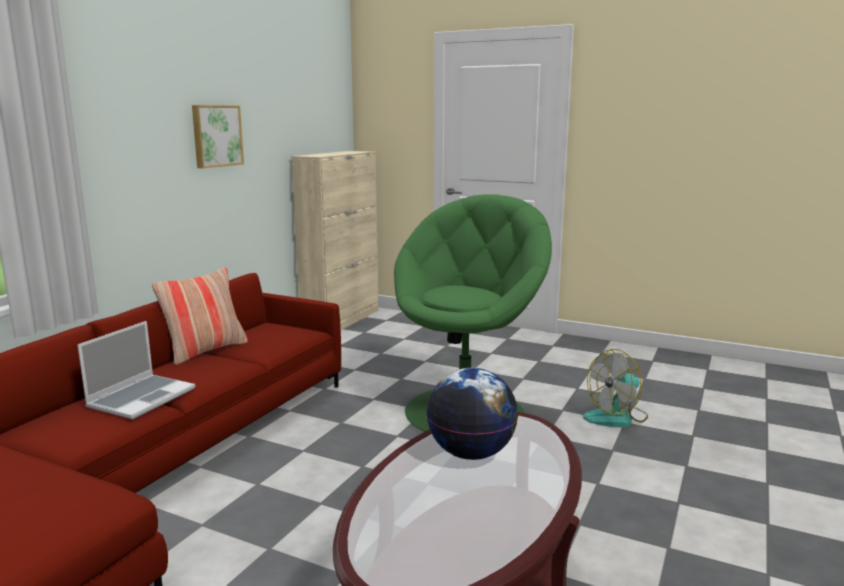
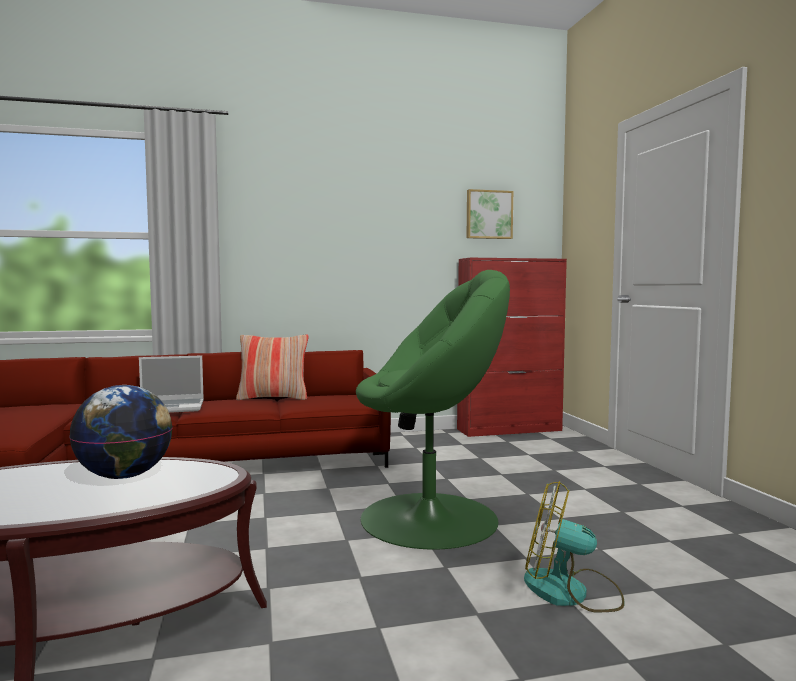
camera: 50 degrees right, 10 degrees down
picture [192,105,244,168] -> picture moved to [467,189,513,239]
beige cabinet [291,151,379,330] -> red cabinet [457,258,567,437]

